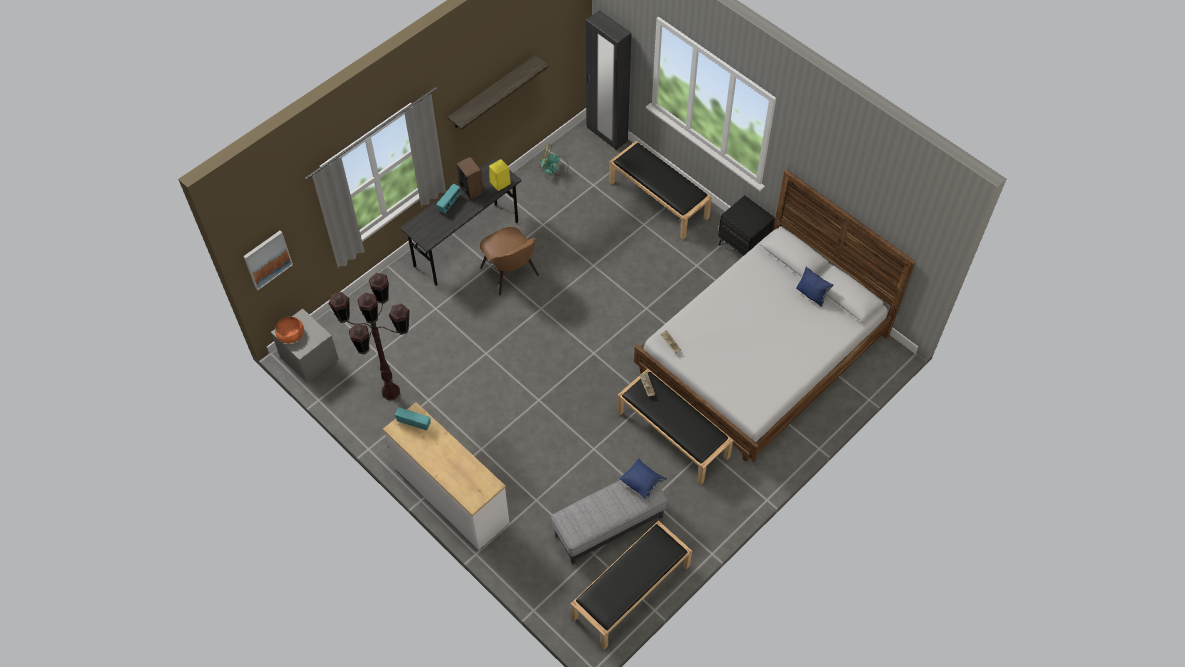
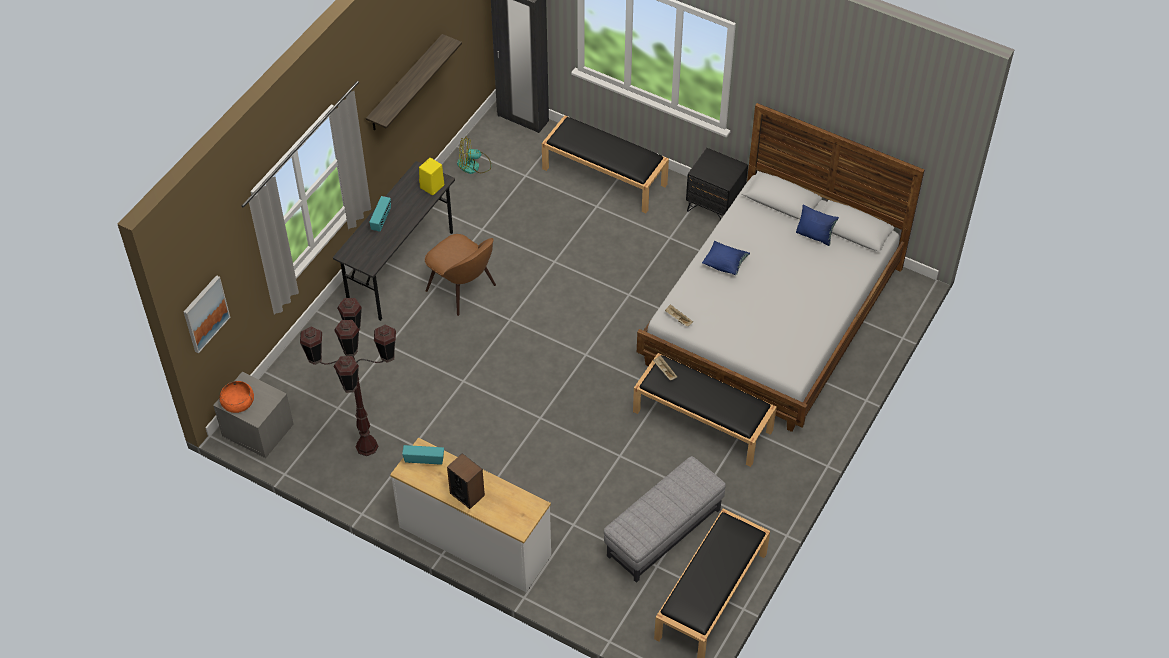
camera: 15 degrees left, 5 degrees down
speaker [456,157,484,200] -> speaker moved to [447,453,485,509]
blue pillow [620,458,667,499] -> blue pillow moved to [702,241,750,275]

